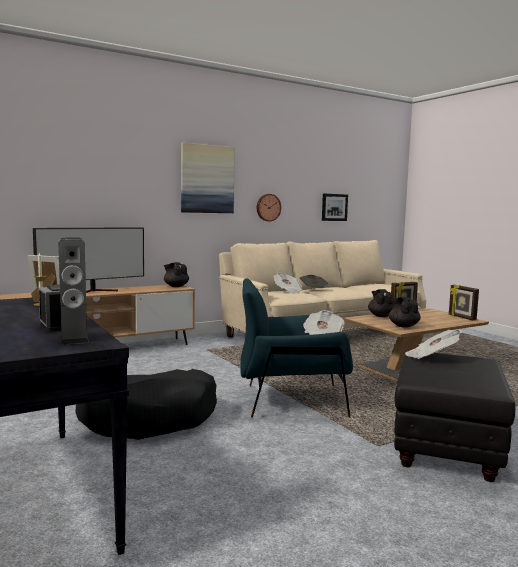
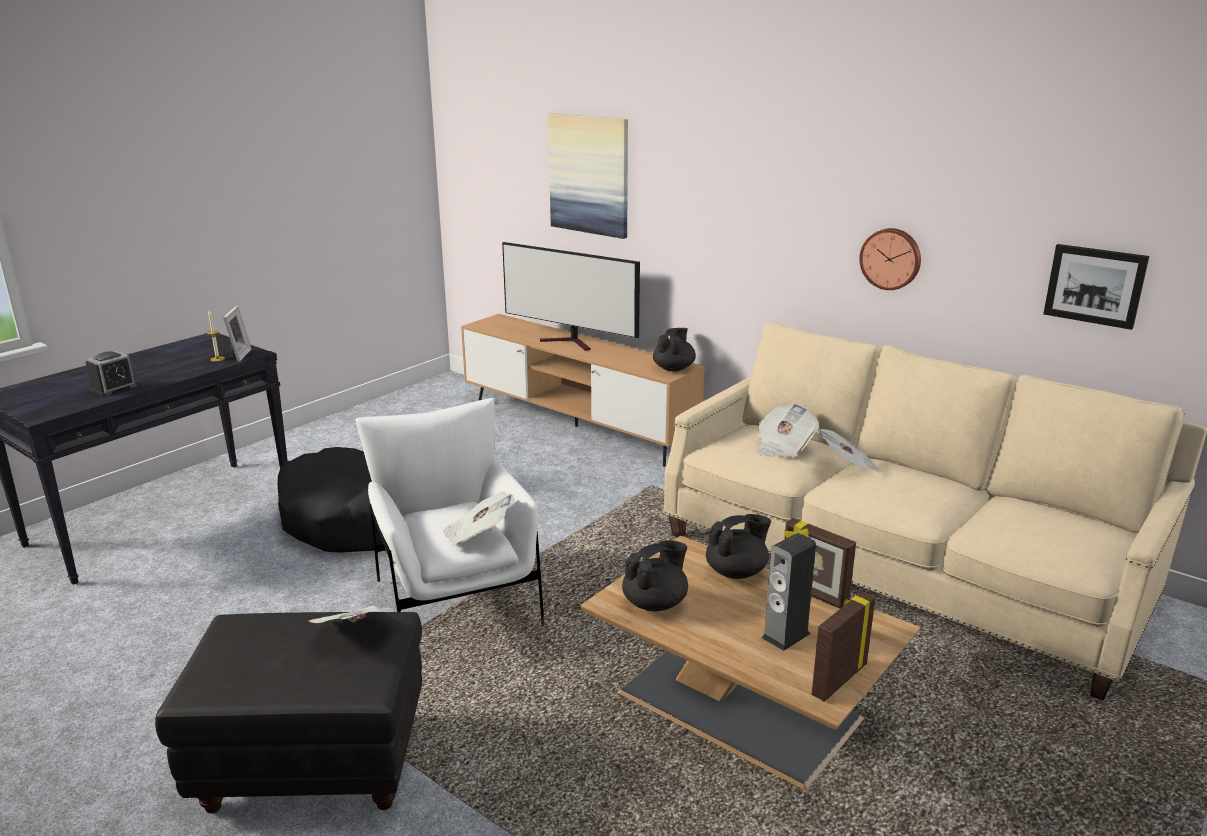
camera: 70 degrees right, 15 degrees up
speaker [58,237,89,345] -> speaker moved to [761,533,816,651]
picture [181,143,235,213] -> picture moved to [548,113,628,239]
blue armchair [240,279,353,418] -> white armchair [355,398,545,626]

